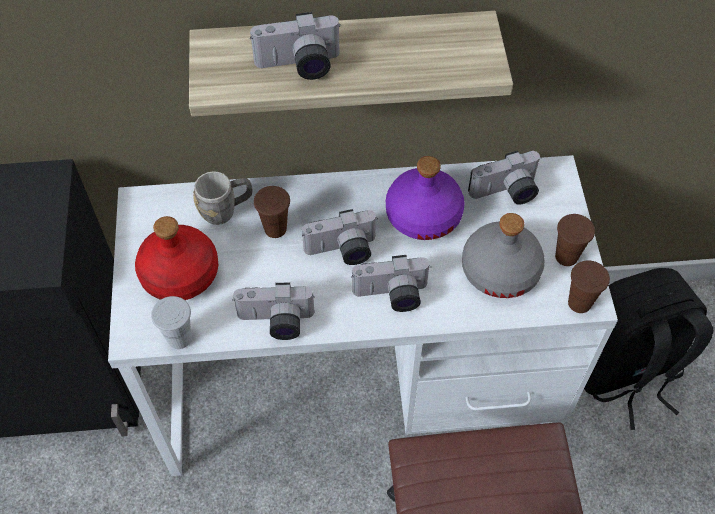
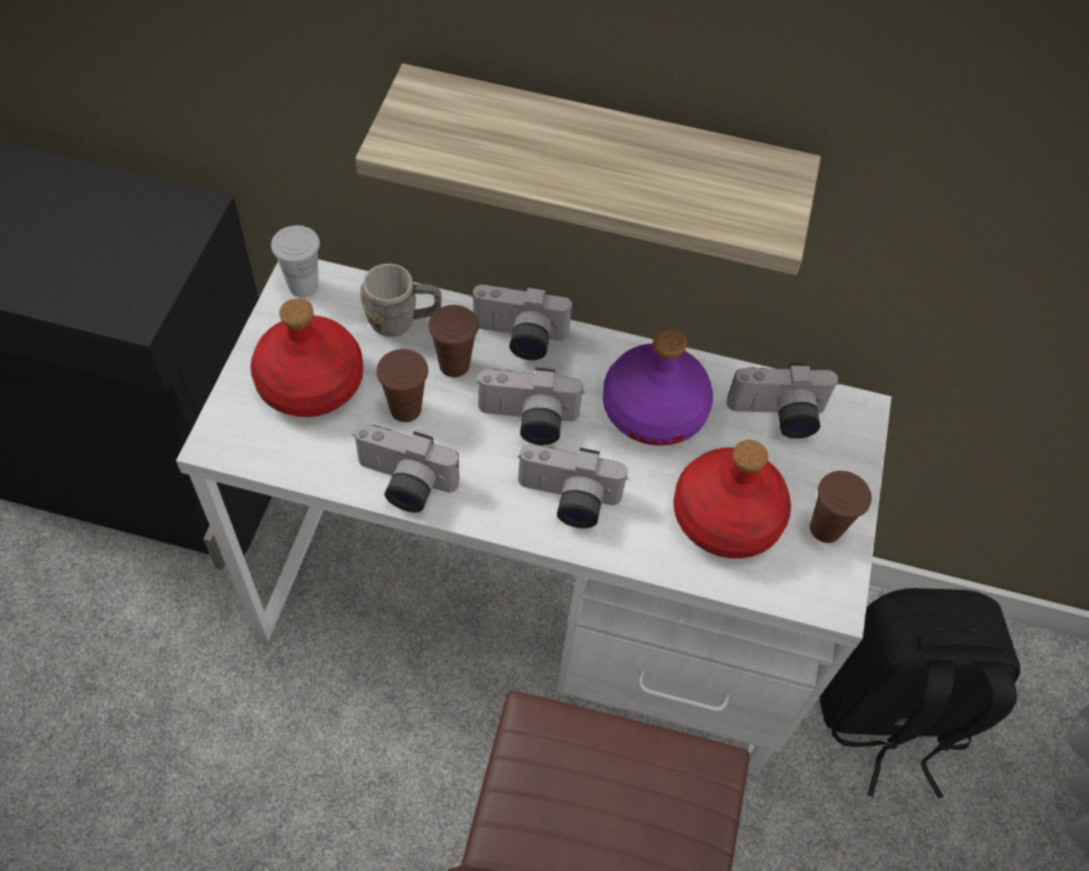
camera: 15 degrees right, 0 degrees up
white cup [151,296,192,349] -> white cup moved to [271,225,320,298]
camera [250,12,341,80] -> camera moved to [472,285,573,360]
grey bottle [462,213,545,298] -> red bottle [673,440,791,559]
brown cup [568,260,610,313] -> brown cup moved to [376,349,428,422]

